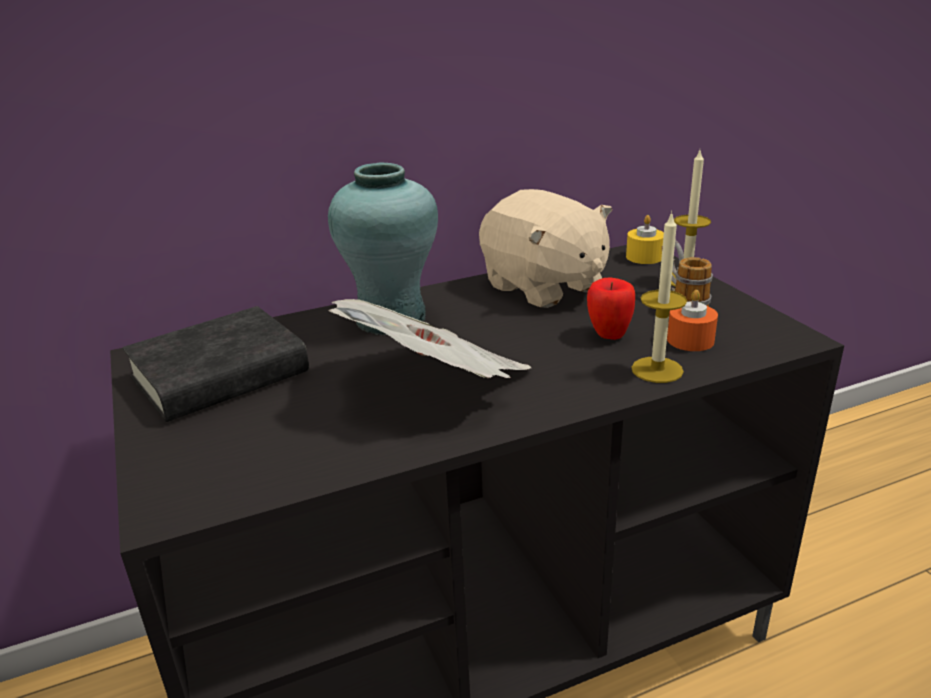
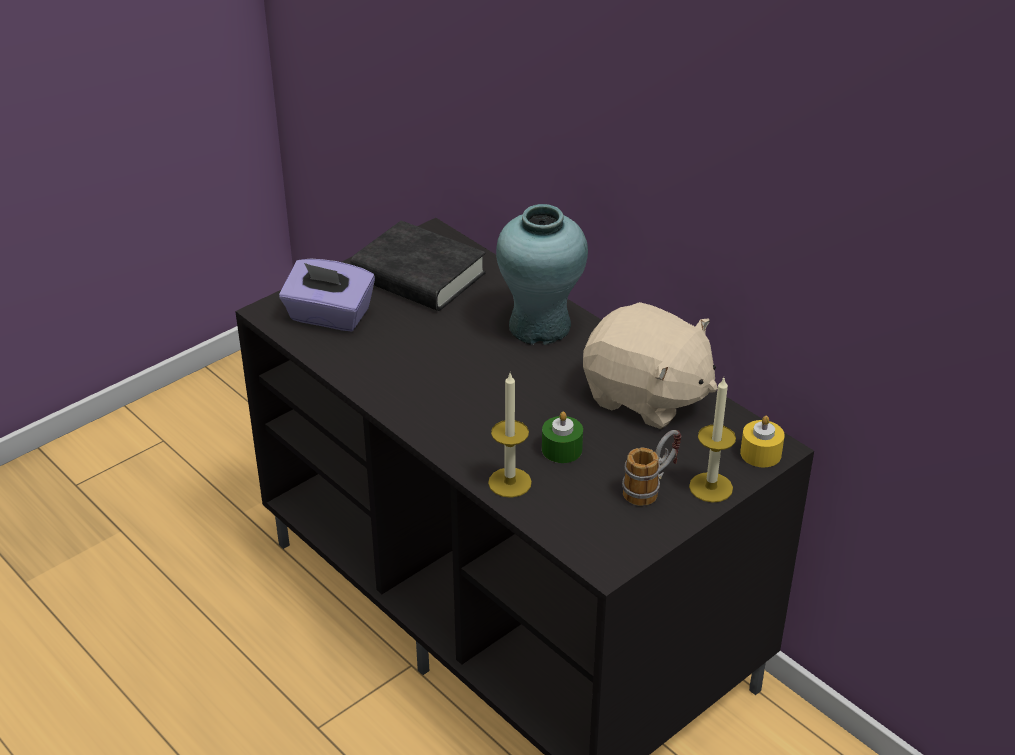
camera: 70 degrees right, 10 degrees up
newspaper [328,299,532,379] -> none
beige plush toy [479,189,612,308] -> beige plush toy turned 90 degrees counterclockwise [583,302,717,429]
apple [587,278,635,340] -> green candle [542,412,583,463]
orange candle [667,290,718,351] -> none
none -> purple tissue box [279,258,375,331]

